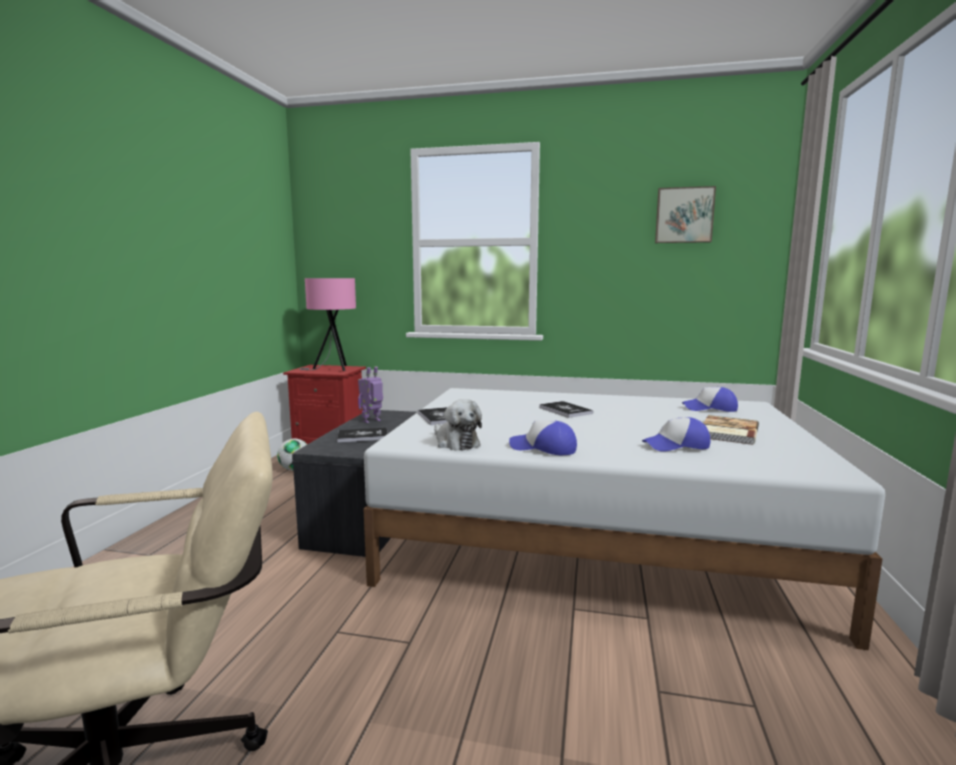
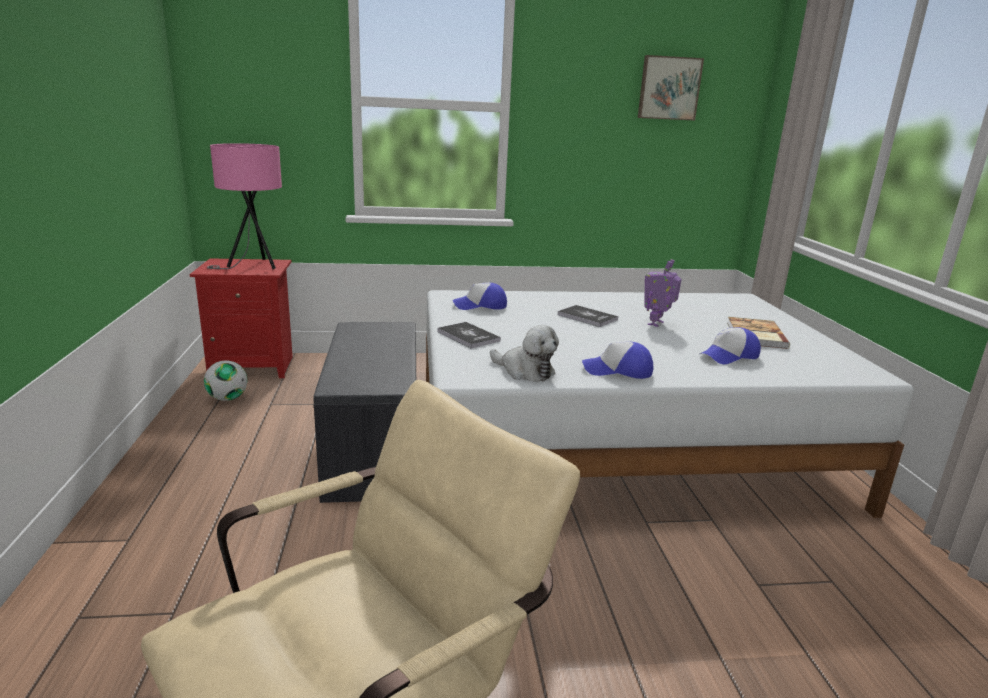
camera: 20 degrees left, 10 degrees up
book [337,428,387,443] -> none
toy robot [358,366,383,423] -> toy robot moved to [644,259,682,327]
cap [682,387,738,412] -> cap moved to [452,282,507,310]

